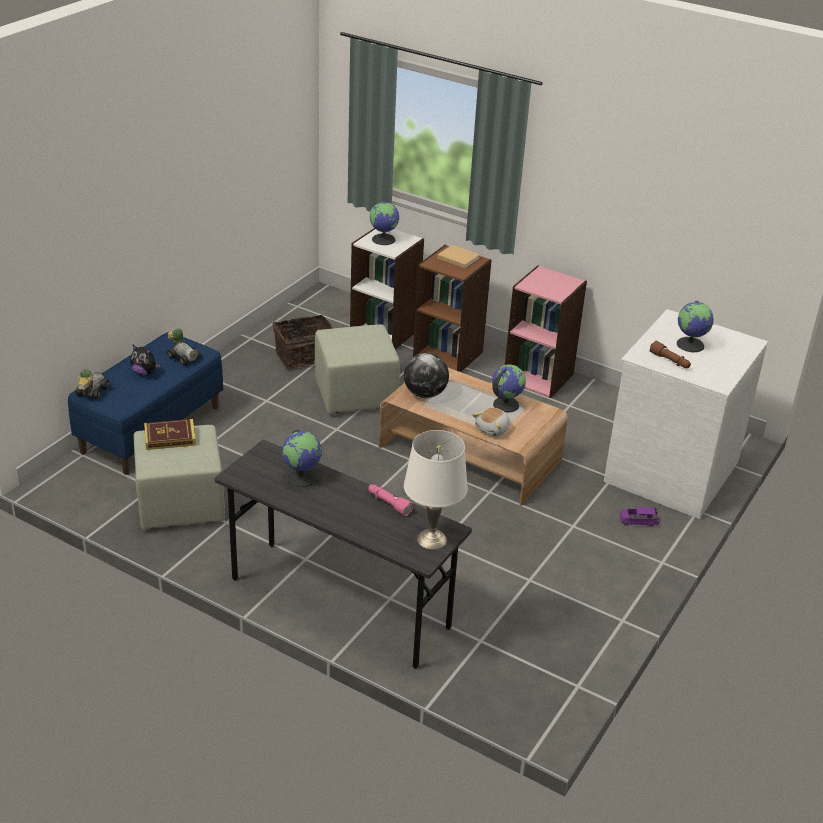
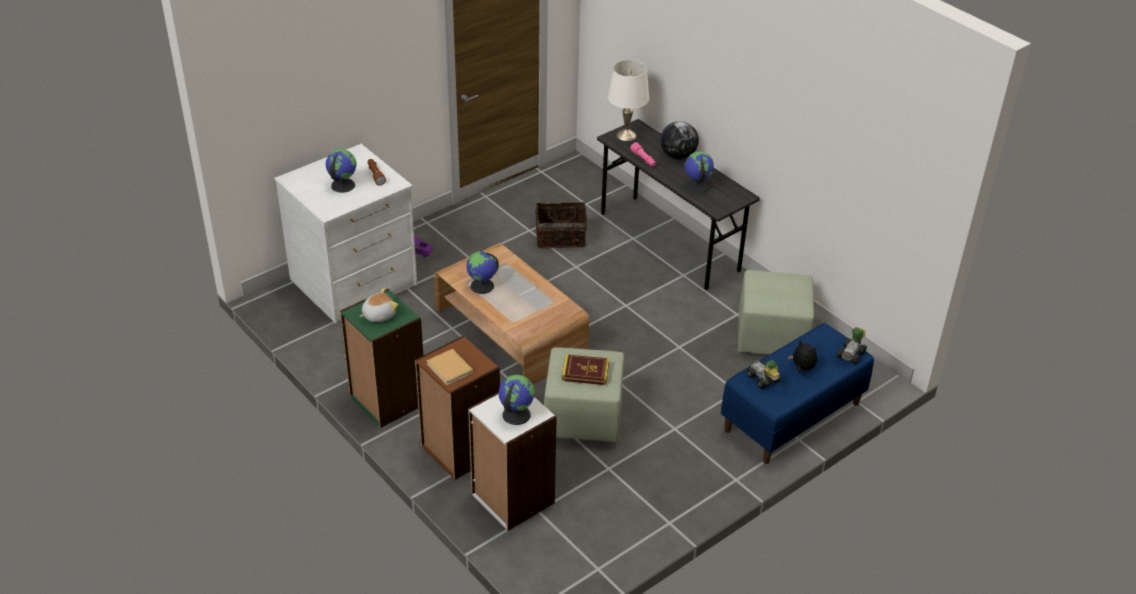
camera: 160 degrees left, 5 degrees up
book [144,419,196,450] -> book moved to [562,354,609,385]
basket [272,315,333,368] -> basket moved to [535,202,587,248]
globe [404,353,449,398] -> globe moved to [660,121,699,160]
plush toy [472,408,510,436] -> plush toy moved to [359,288,398,322]
pink bookcase [505,265,587,398] -> green bookcase [340,289,423,428]

